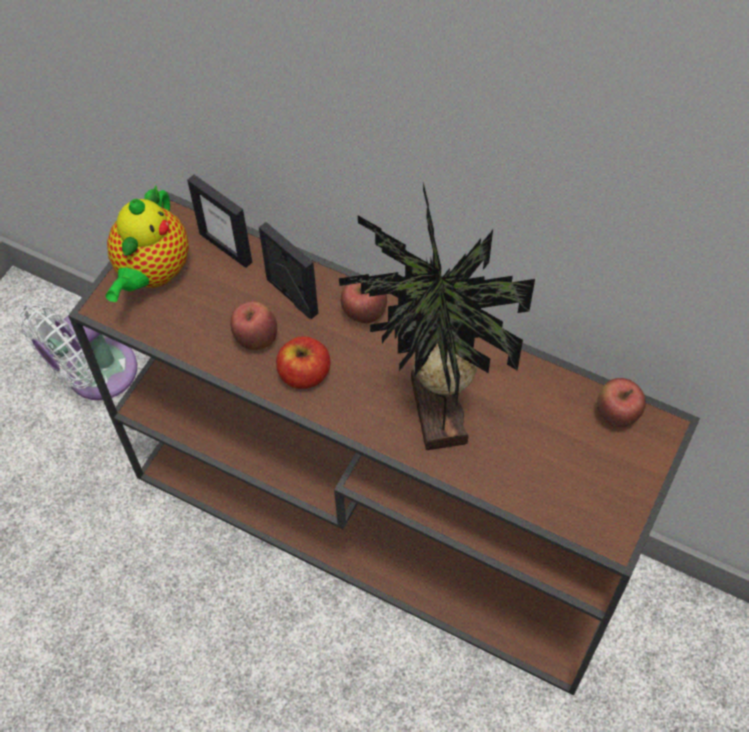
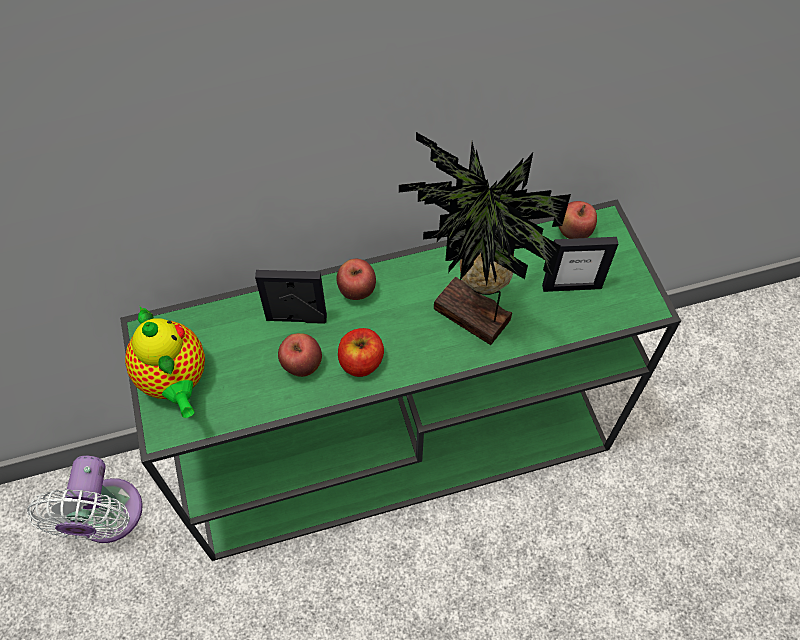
camera: 45 degrees left, 0 degrees up
brown console table [68,192,700,695] -> green console table [120,199,681,561]
picture frame [187,175,252,268] -> picture frame moved to [542,237,618,292]

